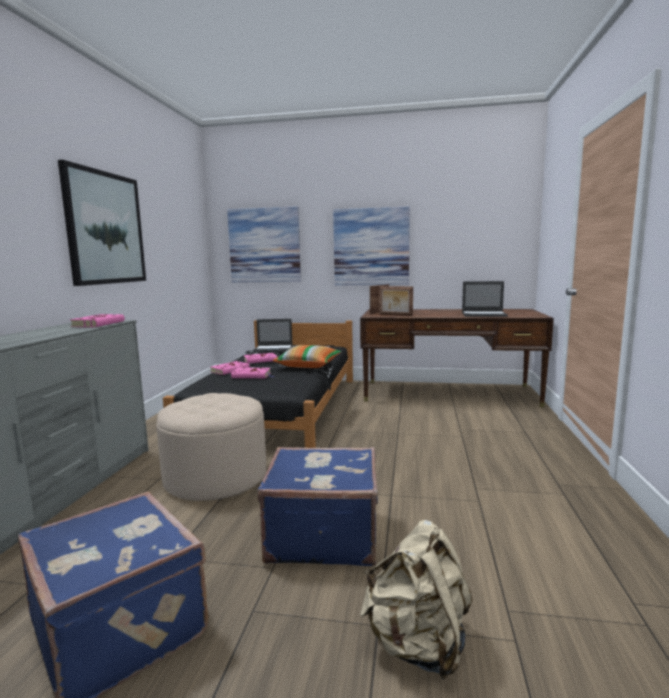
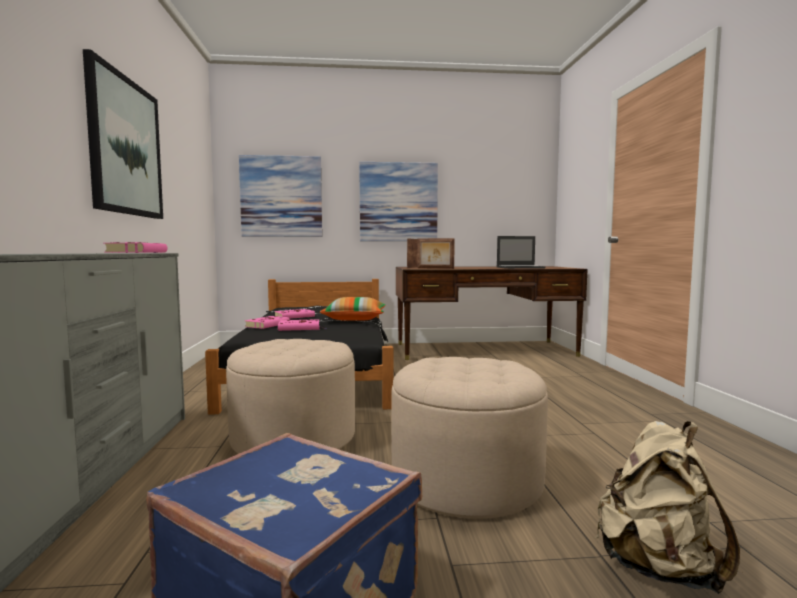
camera: 15 degrees left, 5 degrees down
laptop [254,319,293,352] -> none
blue suitcase [257,447,378,566] -> beige ottoman [391,357,548,519]

